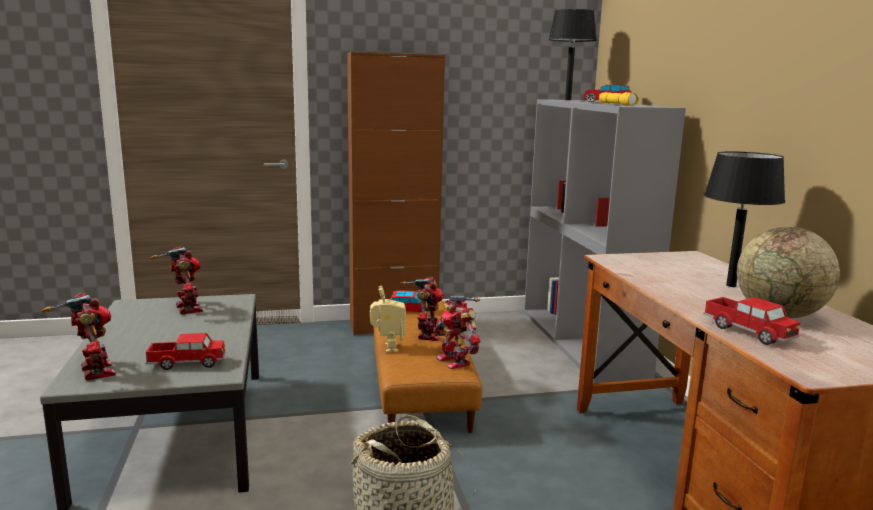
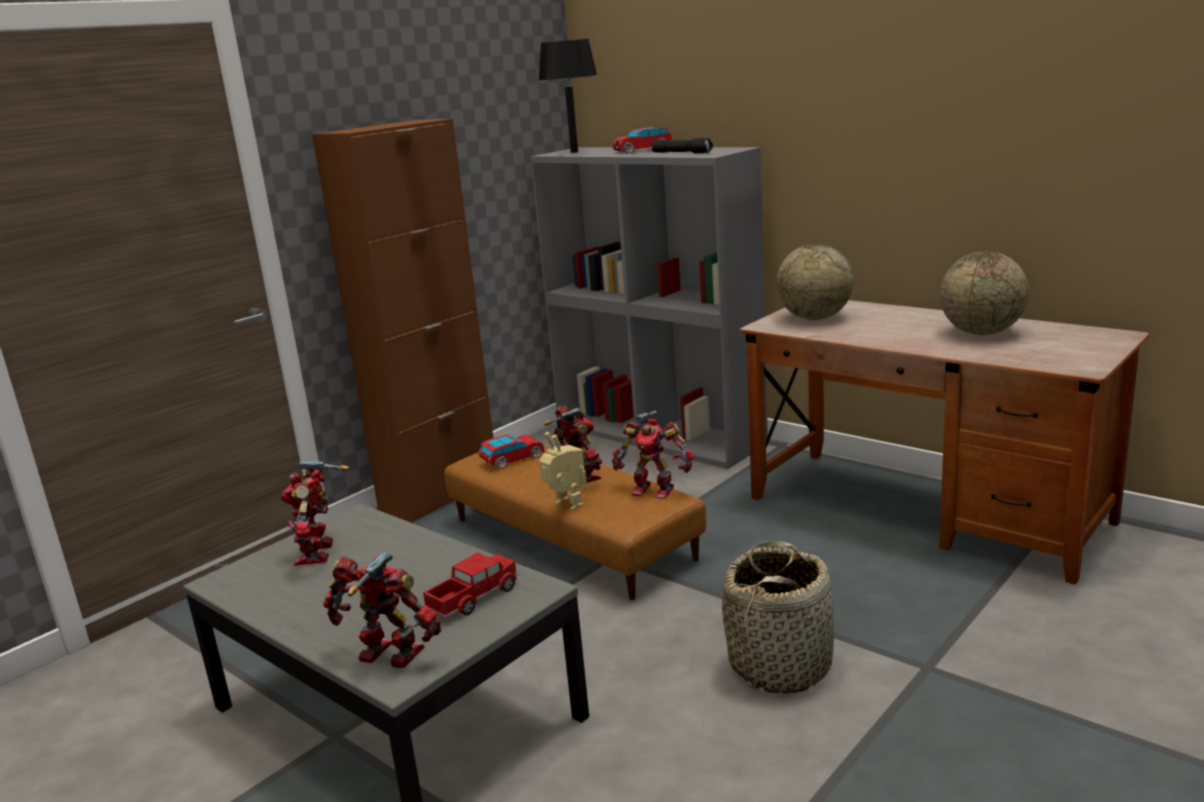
camera: 35 degrees left, 5 degrees up
toy robot [150,246,203,314] -> toy robot turned 120 degrees counterclockwise [281,460,349,566]
yellow flashlight [599,92,639,106] -> black flashlight [652,138,713,153]
toy truck [703,297,800,345] -> none
black table lamp [704,152,785,287] -> none
none -> globe [777,244,854,320]

